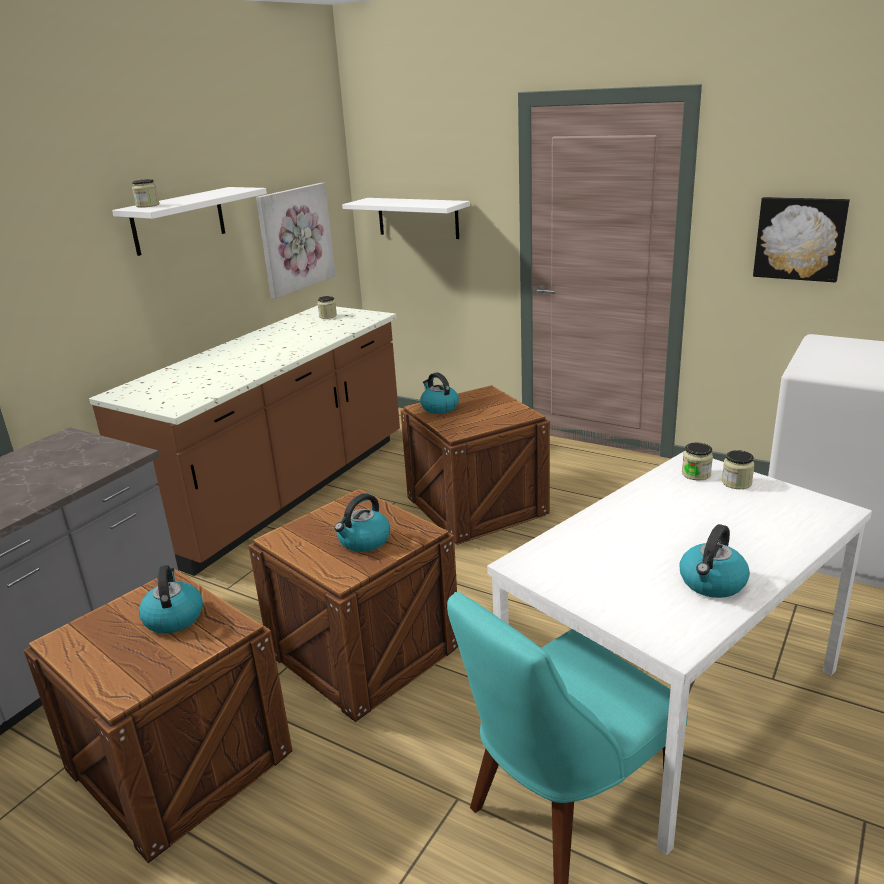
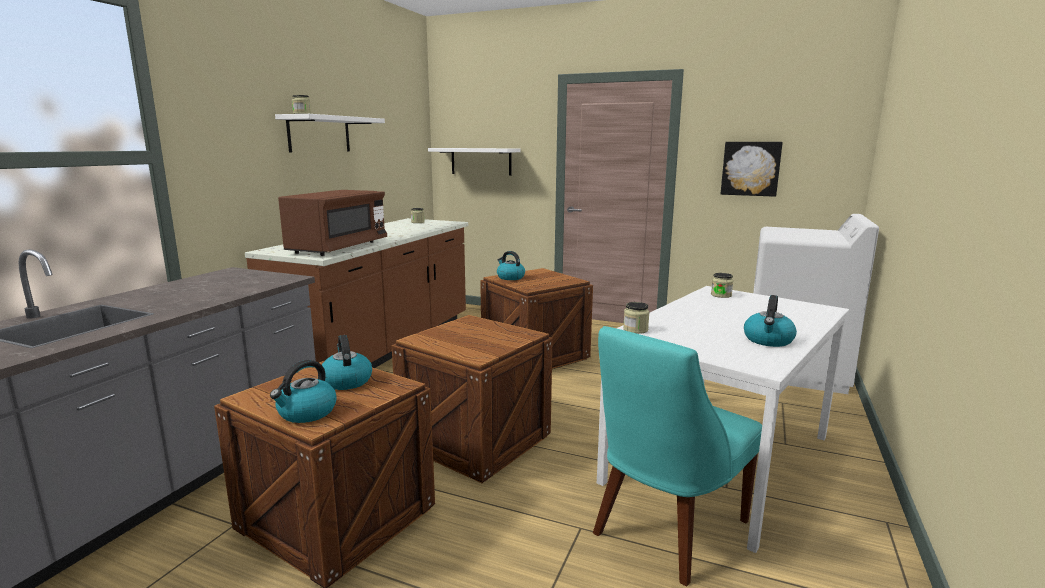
camera: 10 degrees left, 10 degrees down
picture [256,183,336,299] -> none
kettle [334,494,390,552] -> kettle moved to [270,360,337,423]
jar [722,450,755,489] -> jar moved to [623,302,650,334]
none -> brown microwave [278,190,387,256]

